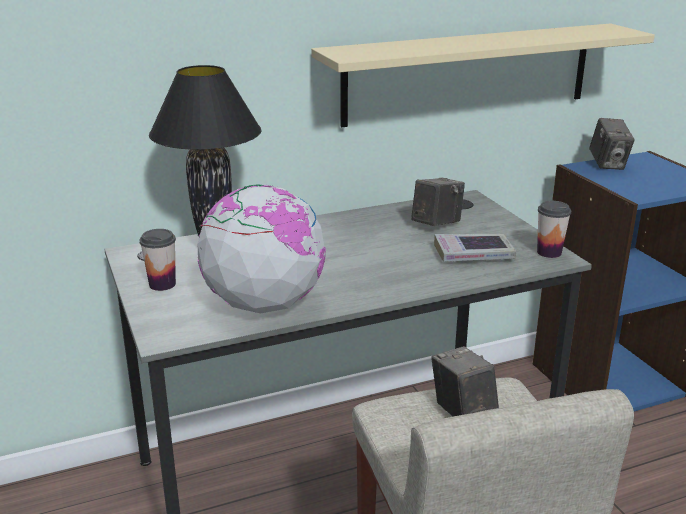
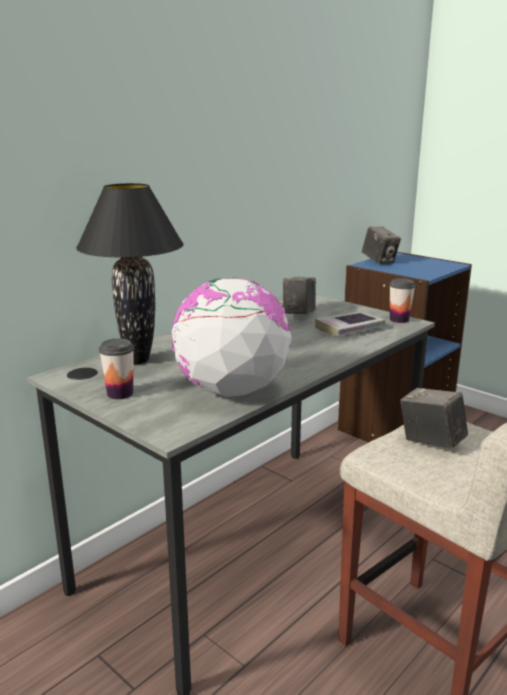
camera: 25 degrees left, 5 degrees down
beige shelf [311,23,655,127] -> none

